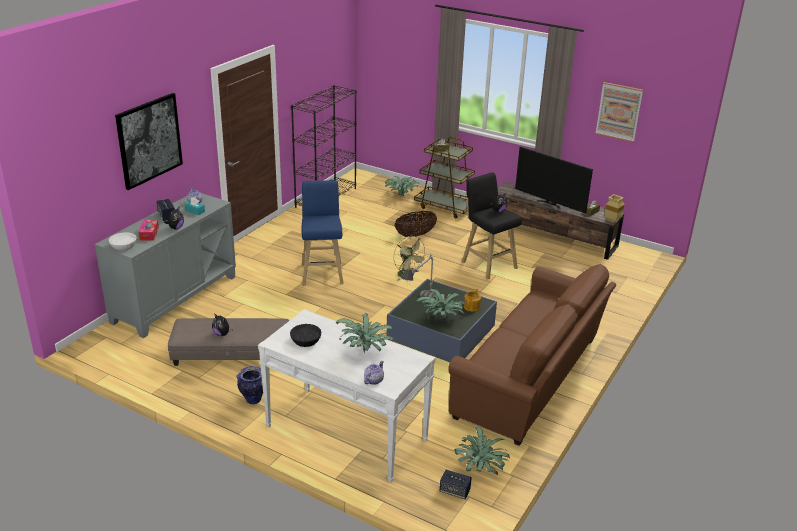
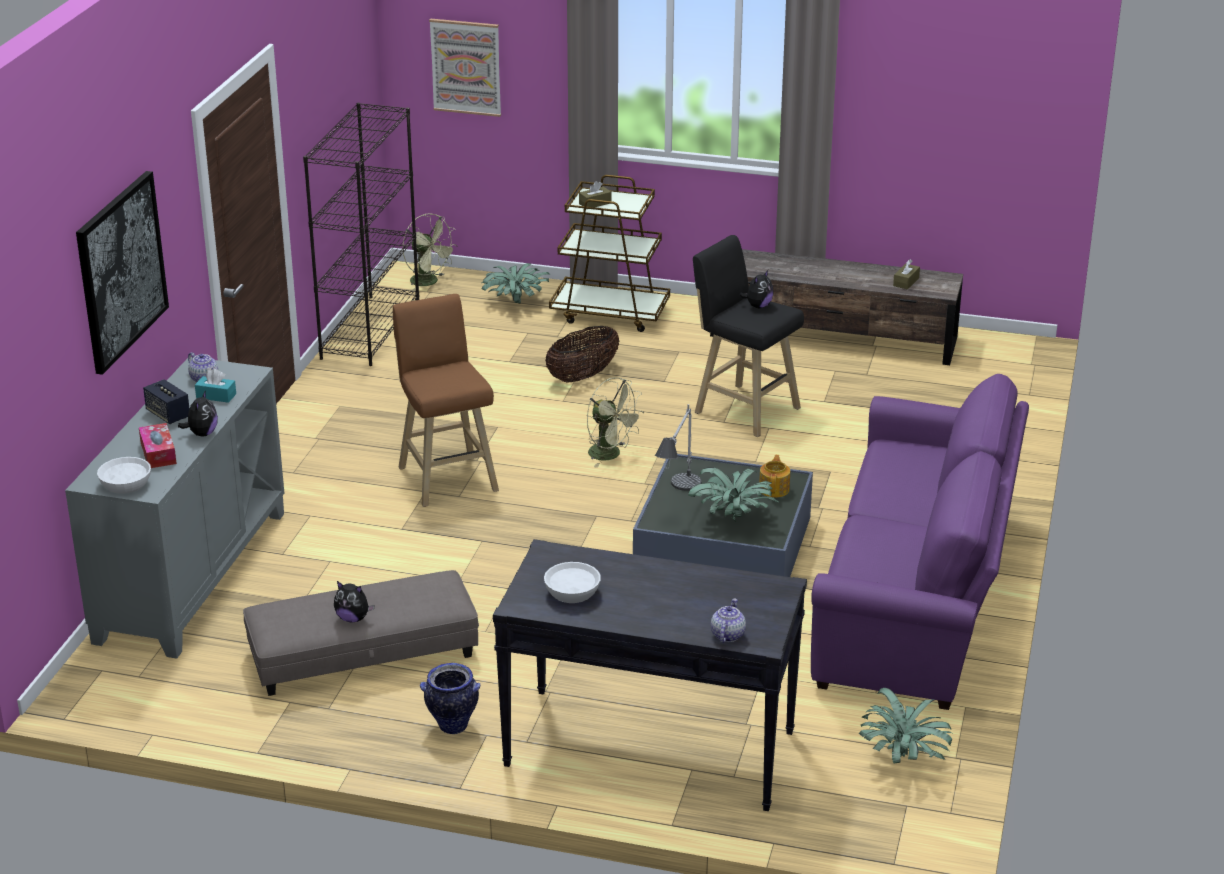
camera: 15 degrees left, 0 degrees up
white console table [258,309,436,483] -> black console table [493,539,807,811]
black bowl [290,324,321,347] -> white bowl [544,562,601,603]
blue stool [301,180,344,285] -> brown stool [393,294,499,507]
potted plant [336,313,395,353] -> none
speaker [440,469,472,499] -> none
brown sofa [448,264,616,446] -> purple sofa [811,374,1029,710]
television [515,146,593,213] -> none
picture [595,82,643,142] -> picture moved to [429,19,501,117]
beige vase [605,194,625,223] -> none
none -> green fan [402,213,458,291]

